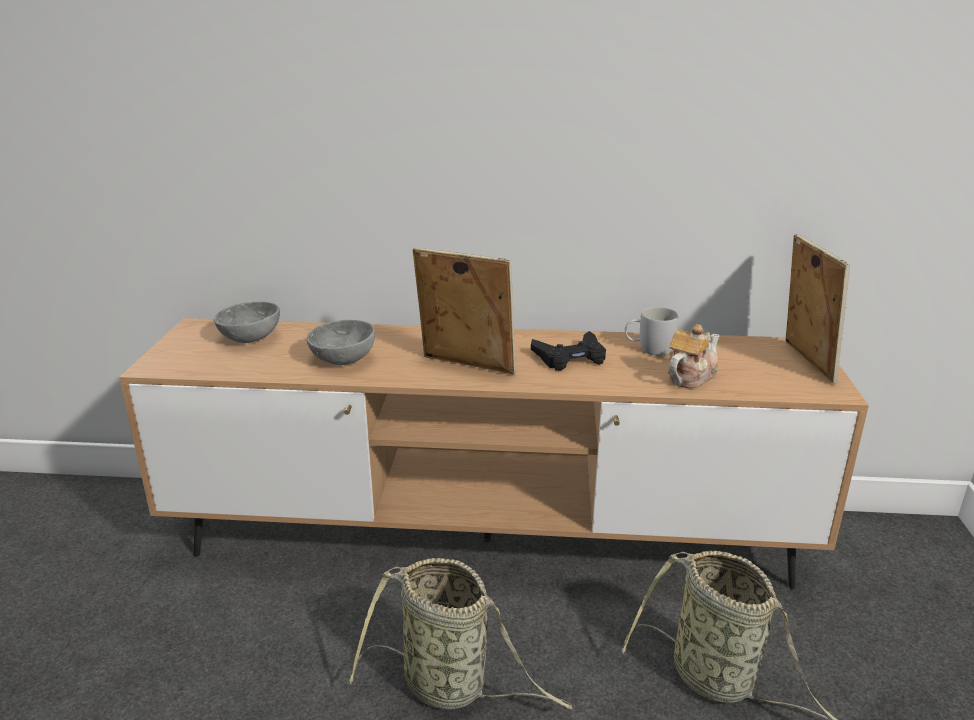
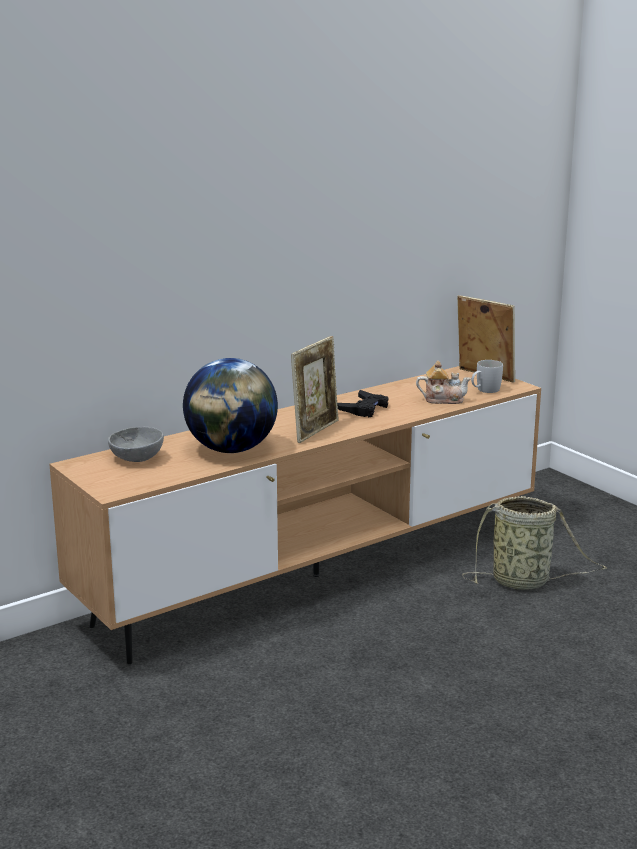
camera: 40 degrees left, 5 degrees down
grey bowl [307,320,375,365] -> globe [183,358,278,453]
basket [349,558,572,710] -> none
picture frame [413,248,516,375] -> picture frame turned 135 degrees clockwise [291,336,339,443]
white mug [625,307,678,356] -> white mug moved to [471,360,503,393]
teapot [668,324,720,389] -> teapot turned 90 degrees clockwise [416,361,471,404]

